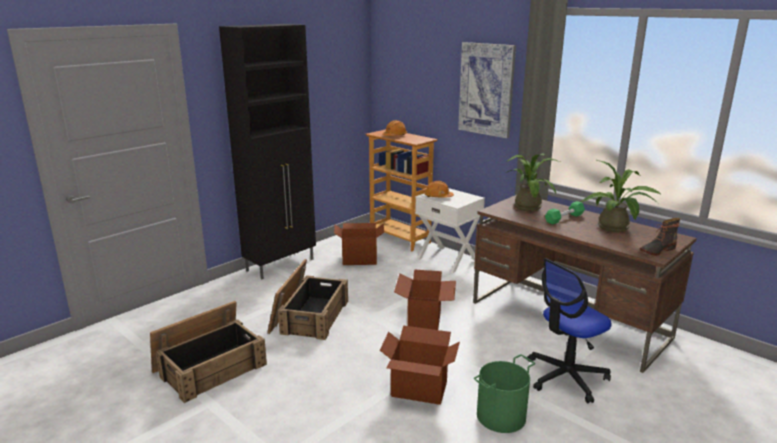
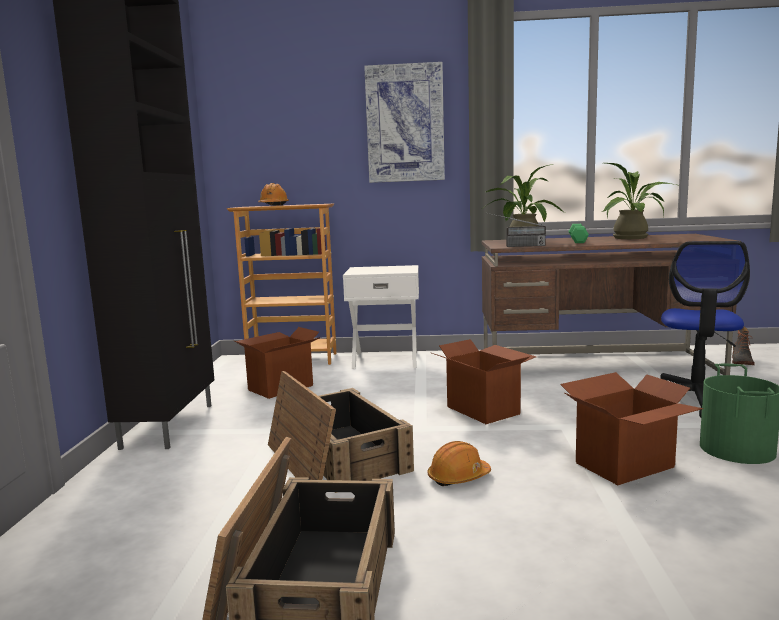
camera: 40 degrees left, 10 degrees down
orange hard hat [424,181,454,197] -> orange hard hat moved to [427,441,491,487]
boot [640,218,680,256] -> boot moved to [732,327,755,365]
none -> radio [488,213,546,247]

